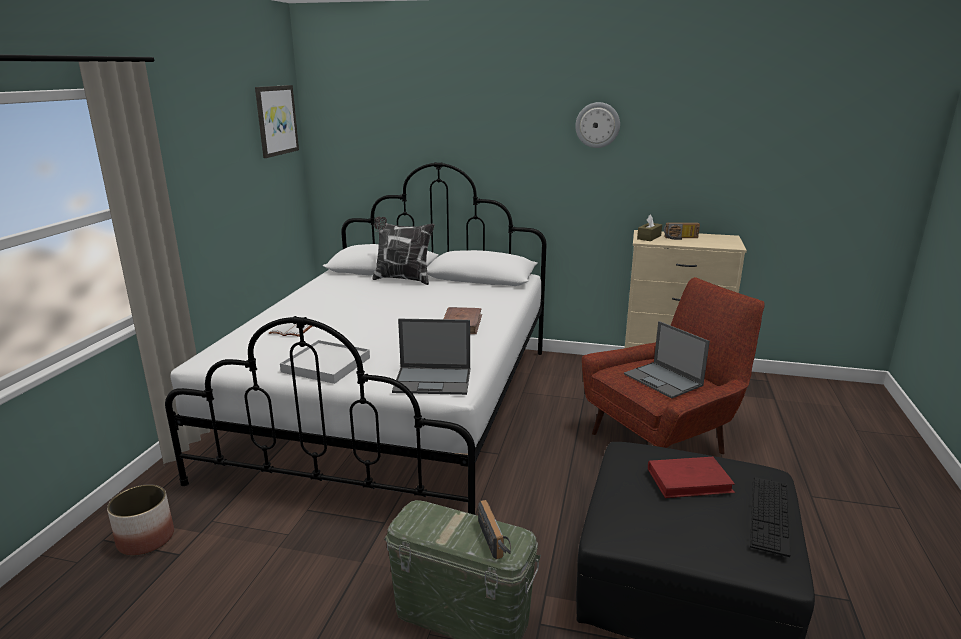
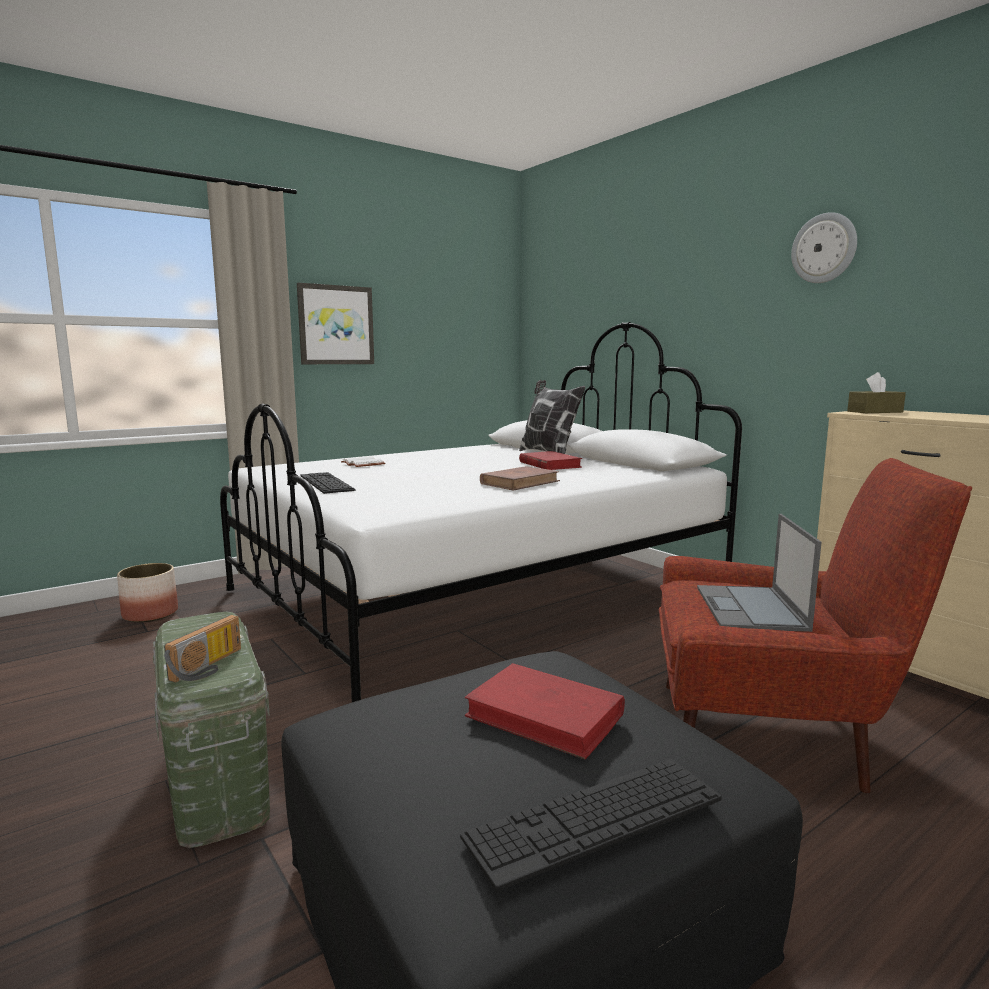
camera: 40 degrees right, 10 degrees down
picture [255,85,299,158] -> picture moved to [297,283,374,364]
white tray [280,340,370,384] -> keyboard [300,472,356,494]
laptop [392,319,470,395] -> none
radio [664,223,700,240] -> none
none -> red book [519,451,582,470]

